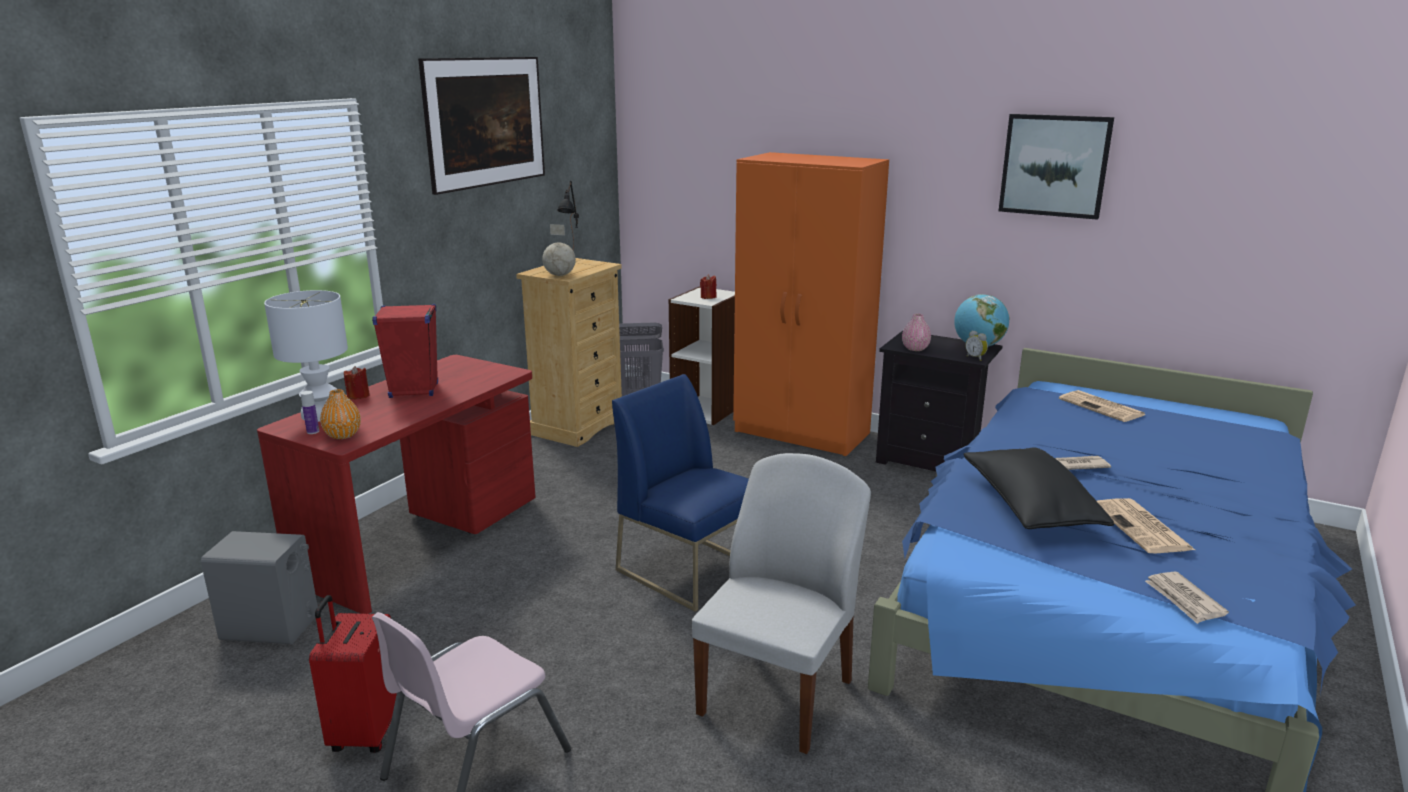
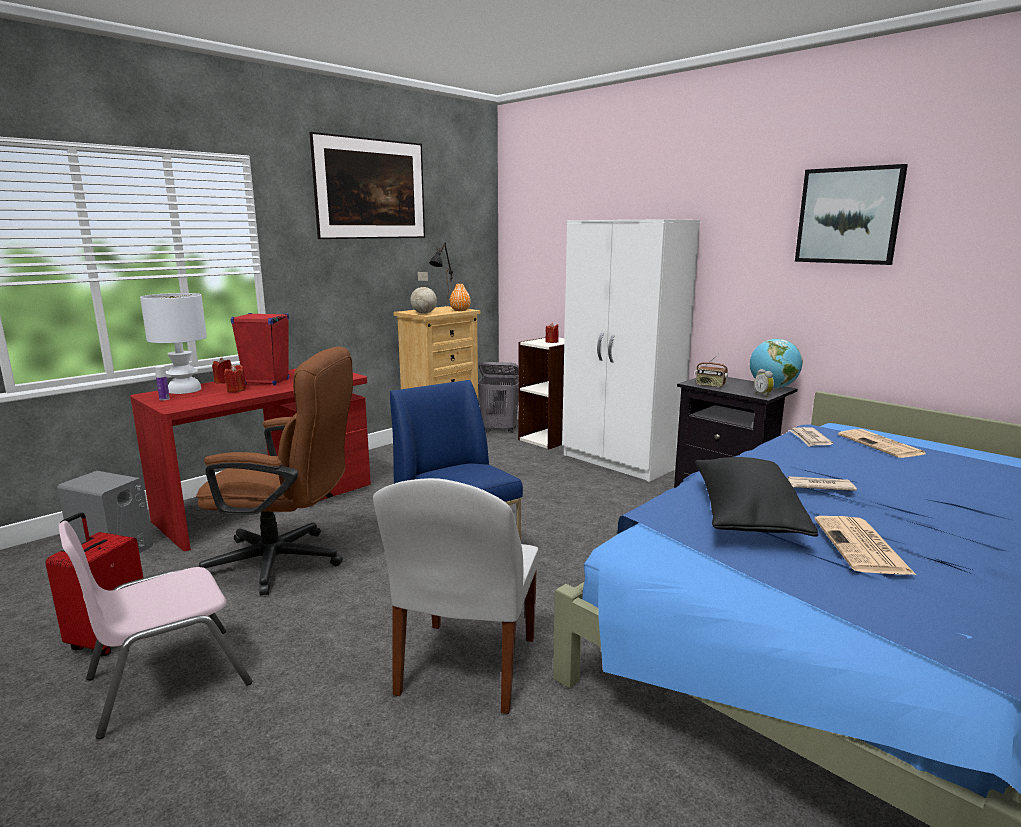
camera: 15 degrees right, 5 degrees down
orange vase [320,389,361,439] -> orange vase moved to [450,284,471,311]
white chair [692,453,871,754] -> white chair turned 150 degrees clockwise [373,478,538,714]
orange wardrobe [733,152,889,456] -> white wardrobe [562,219,700,482]
pink vase [902,314,931,351] -> radio [695,354,728,388]
newspaper [1145,572,1229,624] -> newspaper moved to [789,427,833,447]
none -> brown office chair [196,346,353,595]
none -> red candle [224,365,246,392]

